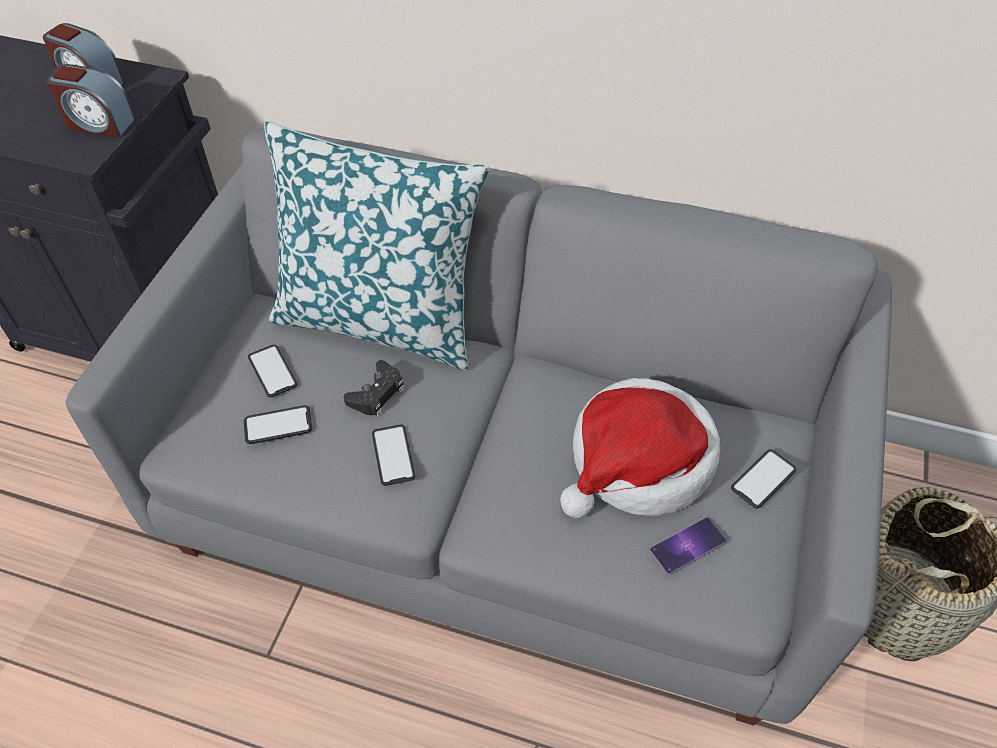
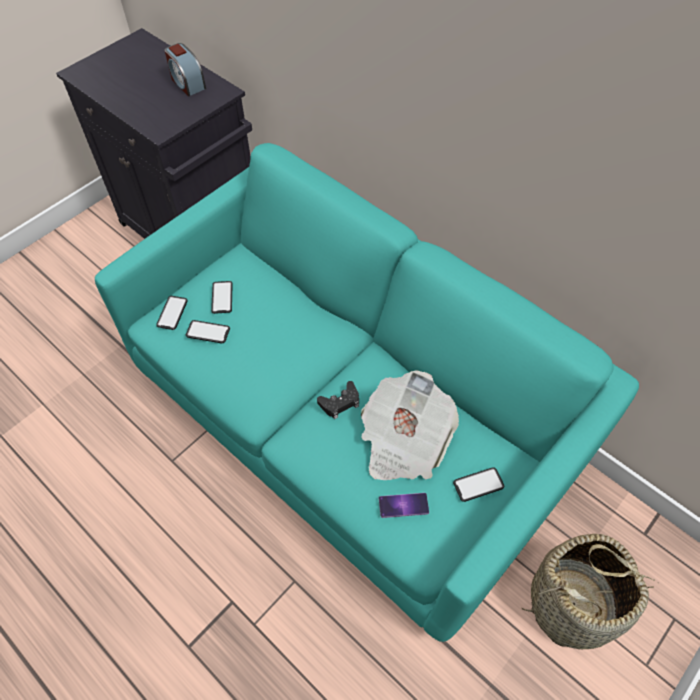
camera: 25 degrees right, 5 degrees up
alarm clock [47,64,135,137] -> none
grey sofa [66,128,892,725] -> turquoise sofa [95,143,639,642]
pillow [264,121,490,370] -> none
black game controller [343,360,405,417] -> black game controller moved to [317,381,359,419]
phone [372,424,415,486] -> phone moved to [156,296,188,330]
hat [560,378,720,518] -> newspaper [361,371,459,480]

